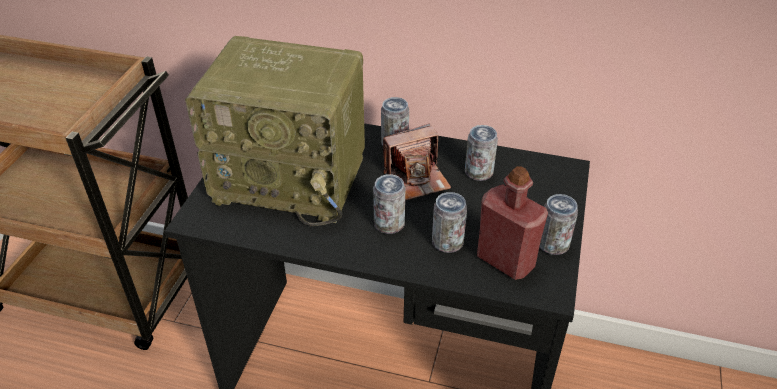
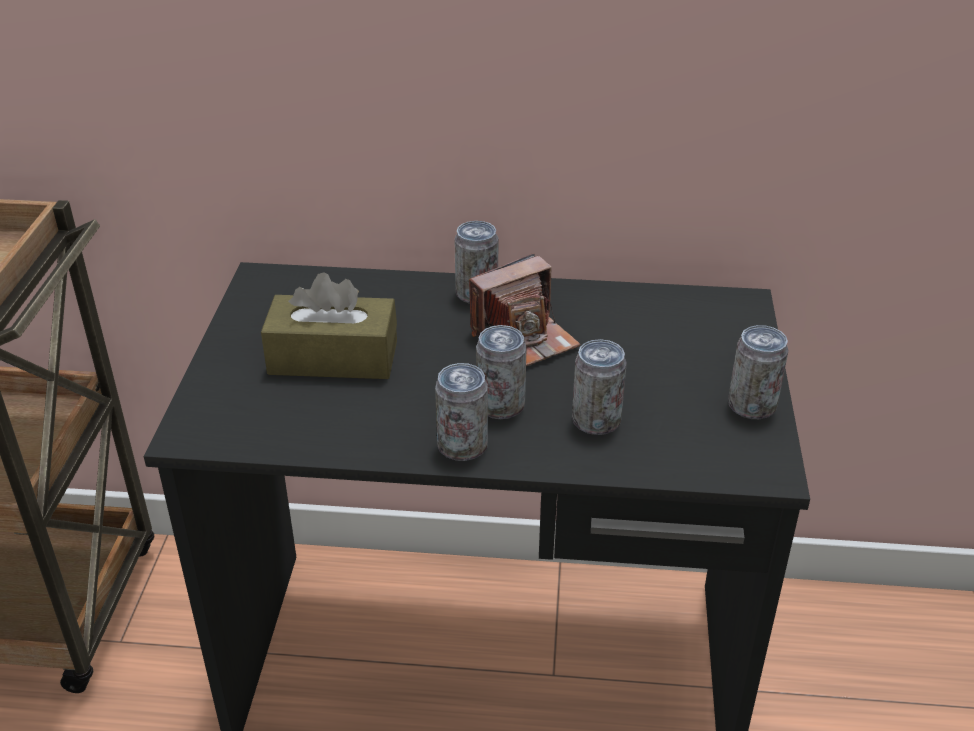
camera: 10 degrees left, 5 degrees down
radio [185,36,365,226] -> brown tissue box [261,272,397,379]
can [465,125,498,181] -> can moved to [435,363,488,461]
red bottle [477,166,548,280] -> none

